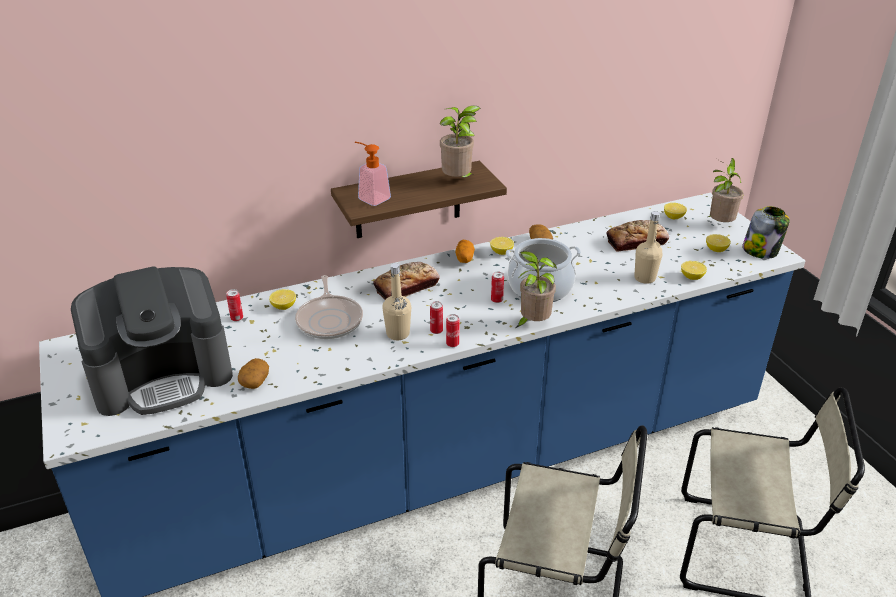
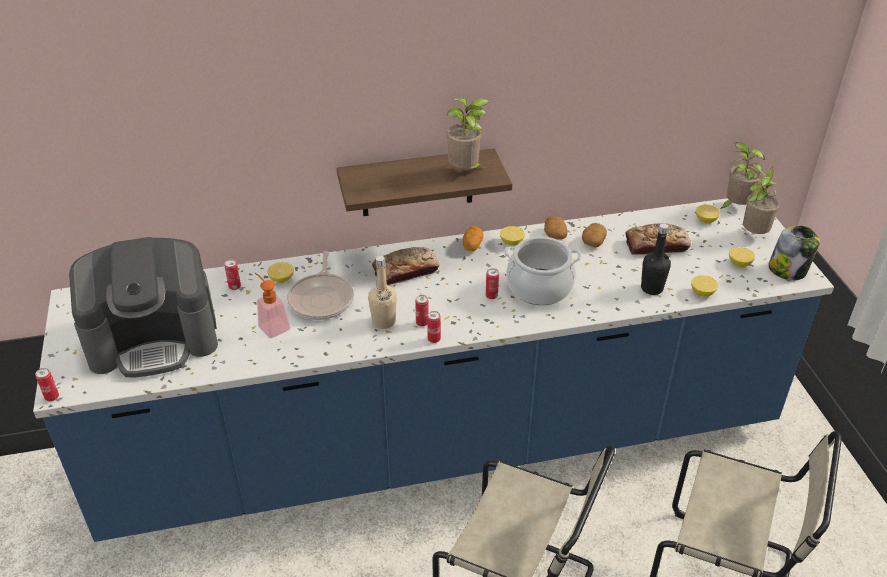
camera: 10 degrees right, 5 degrees up
potato [238,358,269,389] -> potato moved to [582,223,607,247]
soap dispenser [355,142,391,206] -> soap dispenser moved to [255,273,290,338]
potted plant [516,251,557,328] -> potted plant moved to [720,142,765,209]
beige bottle [634,211,663,284] -> black bottle [641,223,671,295]
none -> can [35,368,59,401]

